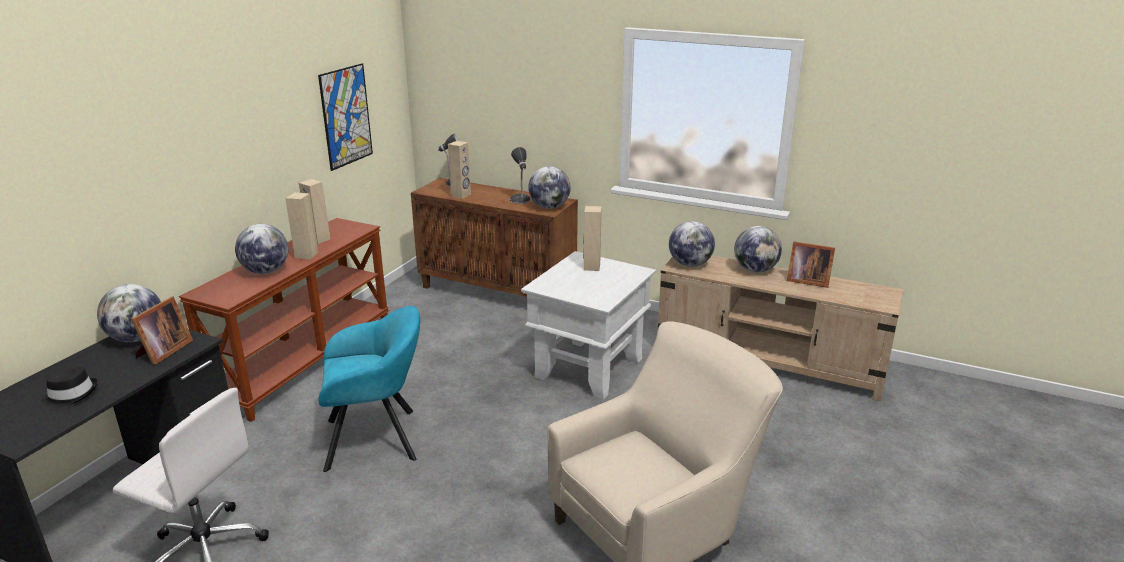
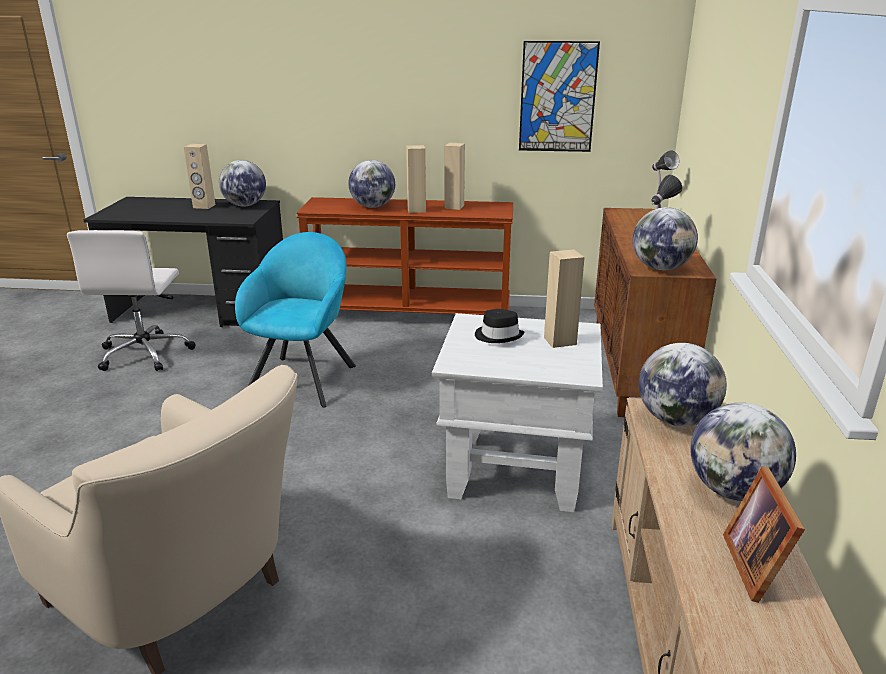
camera: 70 degrees right, 0 degrees up
black hat [41,366,97,407] -> black hat moved to [475,309,525,343]
picture frame [131,297,193,365] -> none
turquoise armchair [318,306,420,472] -> turquoise armchair turned 135 degrees counterclockwise [235,232,356,408]
beige speaker [448,141,471,199] -> beige speaker moved to [184,144,216,209]

